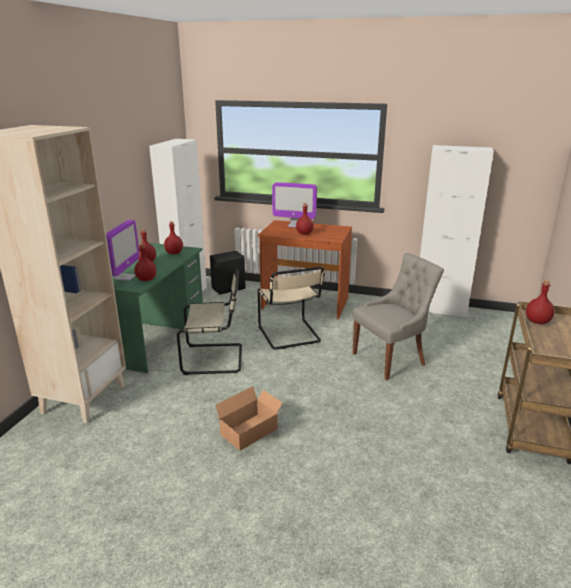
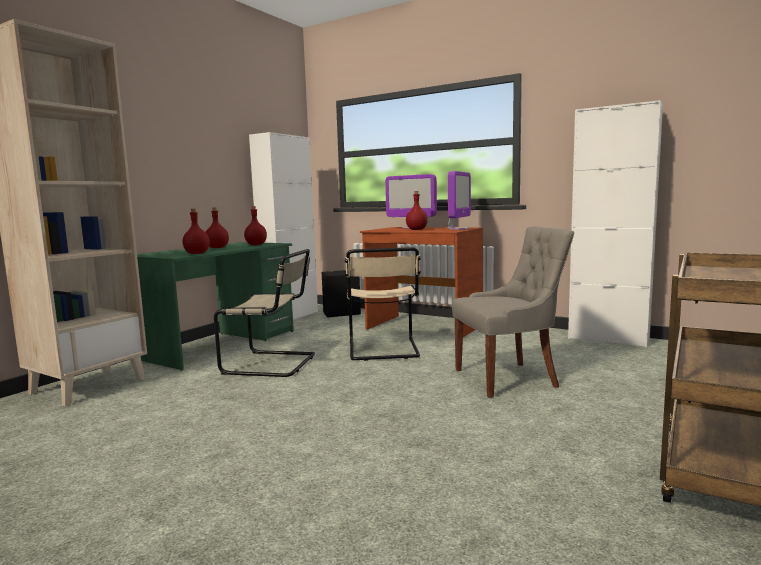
camera: 15 degrees right, 15 degrees down
monitor [106,220,140,281] -> monitor moved to [448,171,471,230]
cardboard box [214,386,283,451] -> none
red bottle [526,280,555,324] -> none

